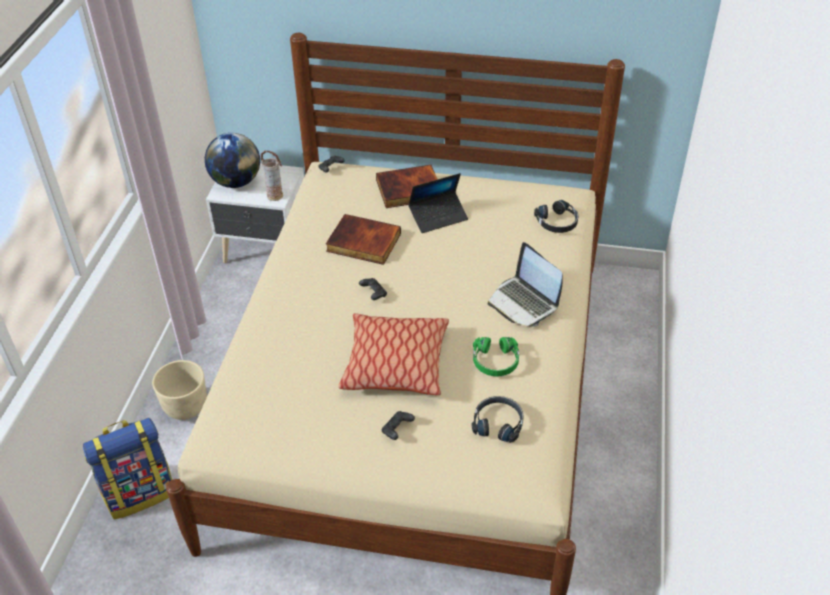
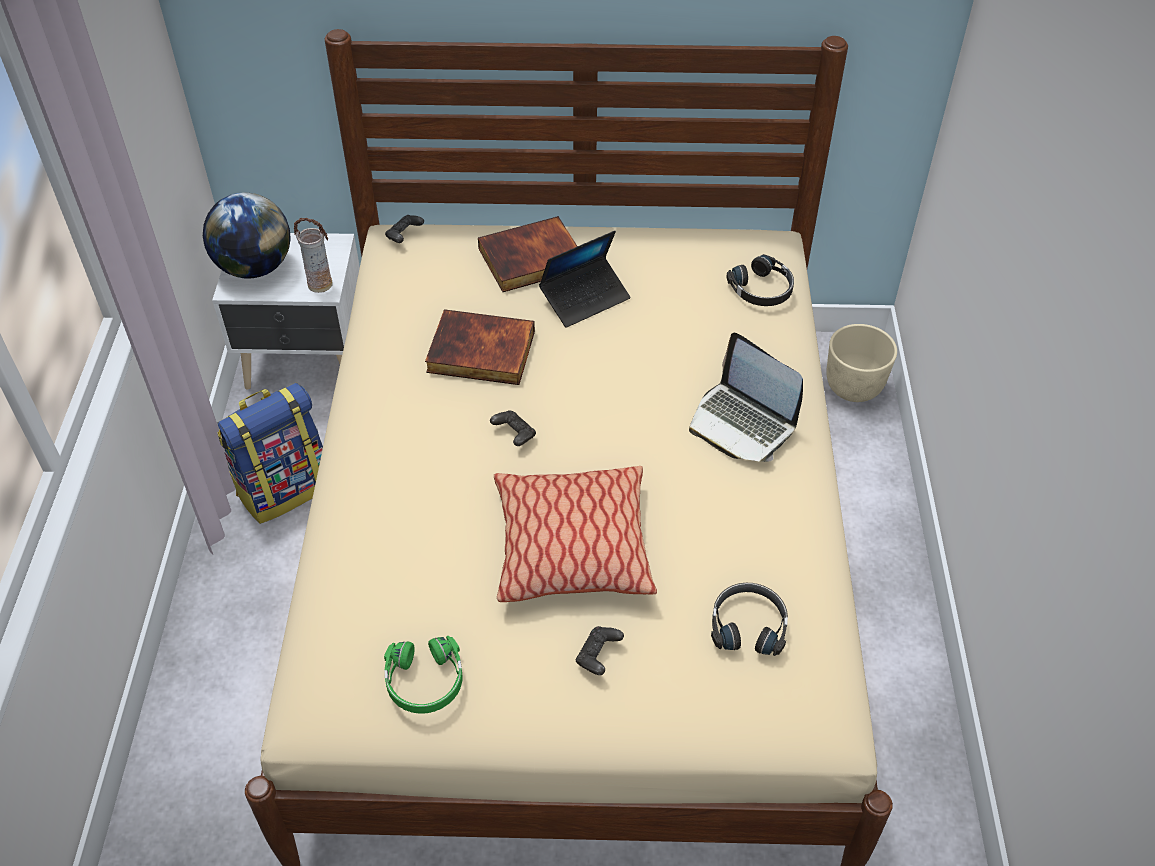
camera: 10 degrees left, 5 degrees up
backpack [83,418,172,520] -> backpack moved to [217,383,323,524]
beige planter [152,360,207,420] -> beige planter moved to [826,324,897,402]
green headphones [473,337,519,376] -> green headphones moved to [384,636,462,714]

